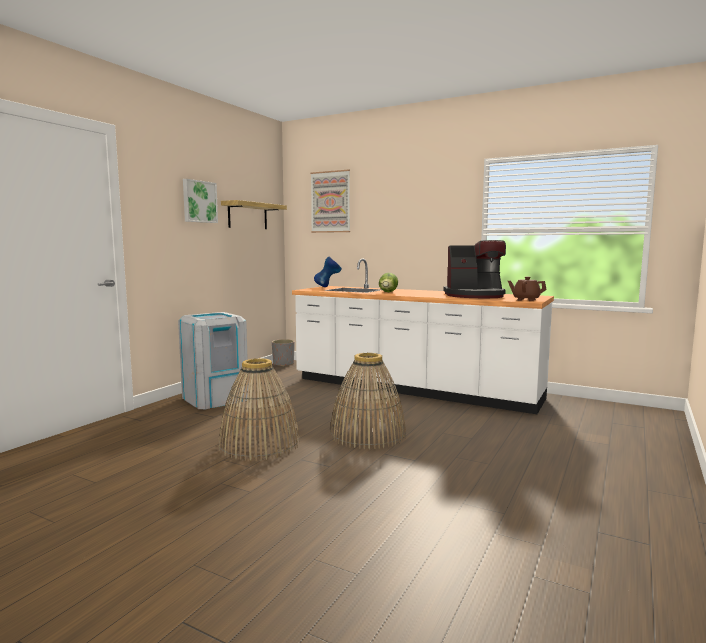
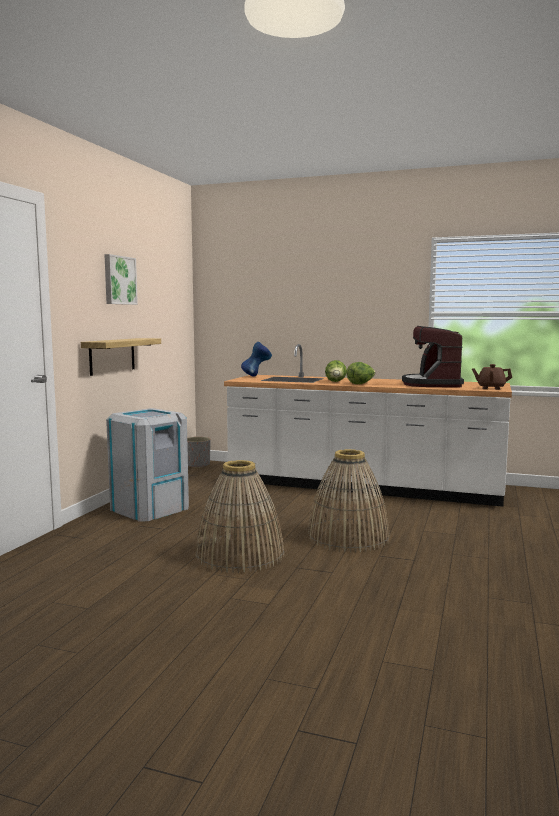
camera: 10 degrees left, 0 degrees up
shelf [221,200,287,229] -> shelf moved to [81,338,161,376]
picture [310,169,350,233] -> none
coffee machine [443,240,506,298] -> coffee machine turned 105 degrees clockwise [402,326,464,388]
none -> lettuce [346,362,376,384]

